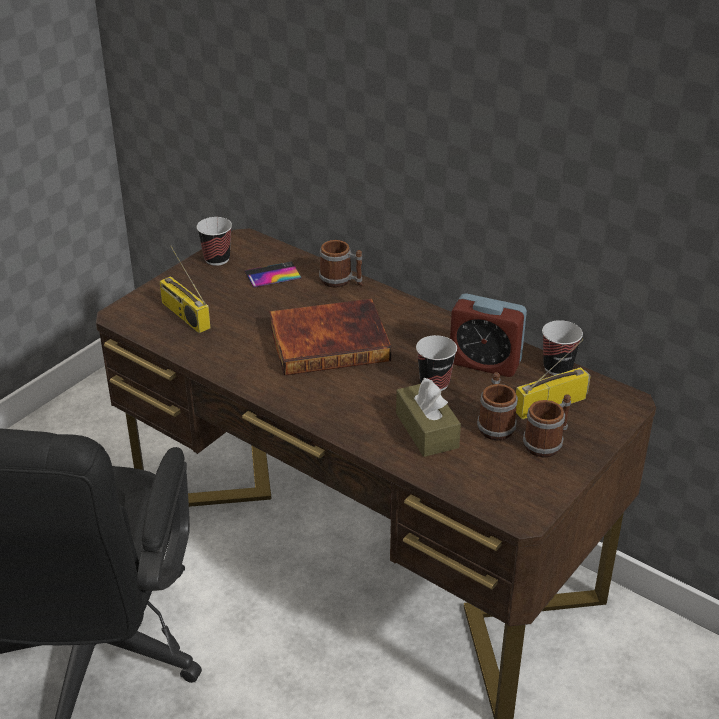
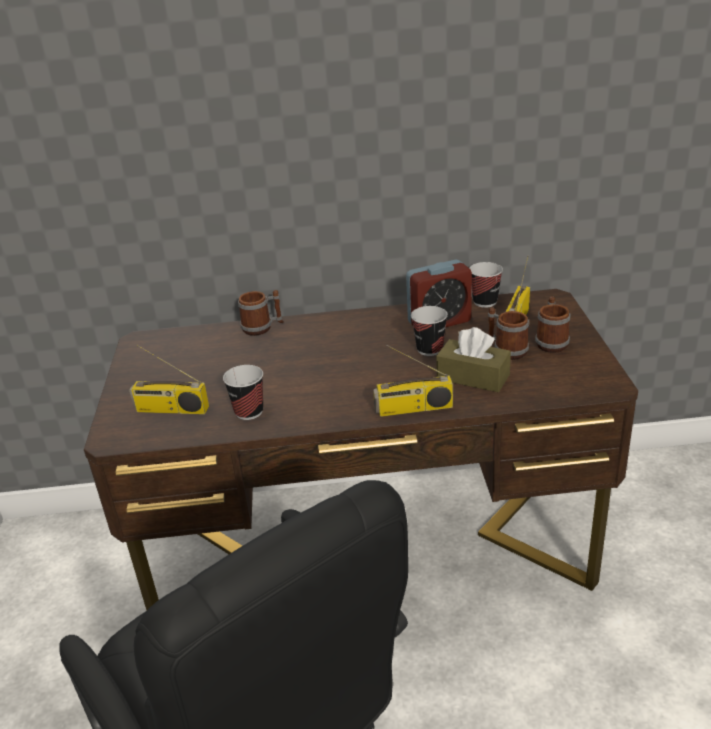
camera: 40 degrees left, 5 degrees down
cup [197,217,232,266] -> cup moved to [223,365,263,420]
phone [244,261,301,288] -> none
book [269,299,392,376] -> none
none -> radio [373,345,453,417]

